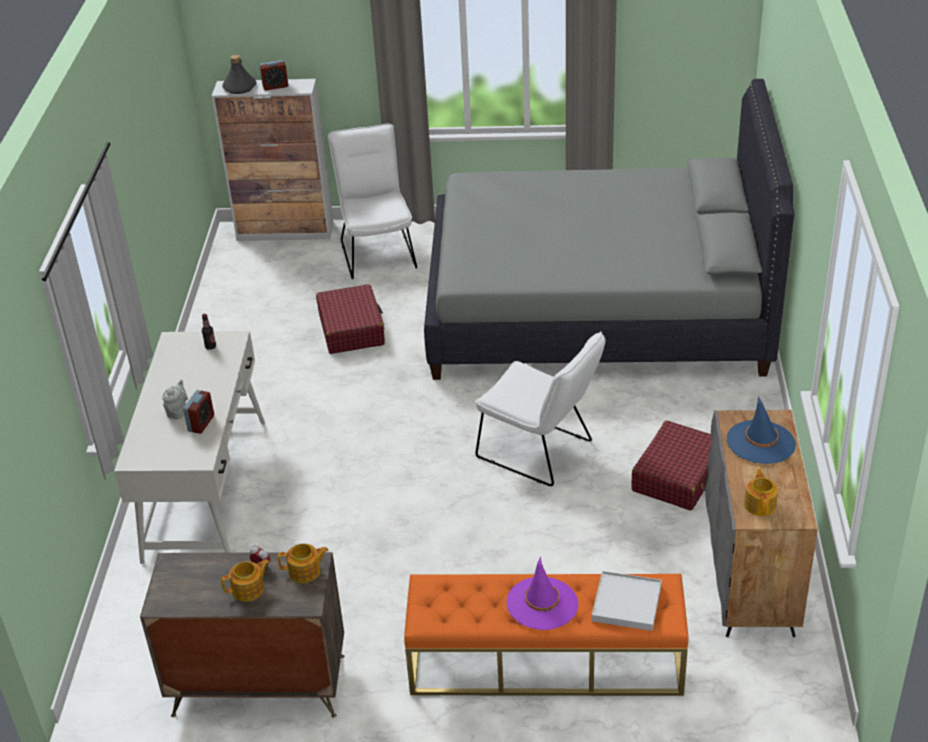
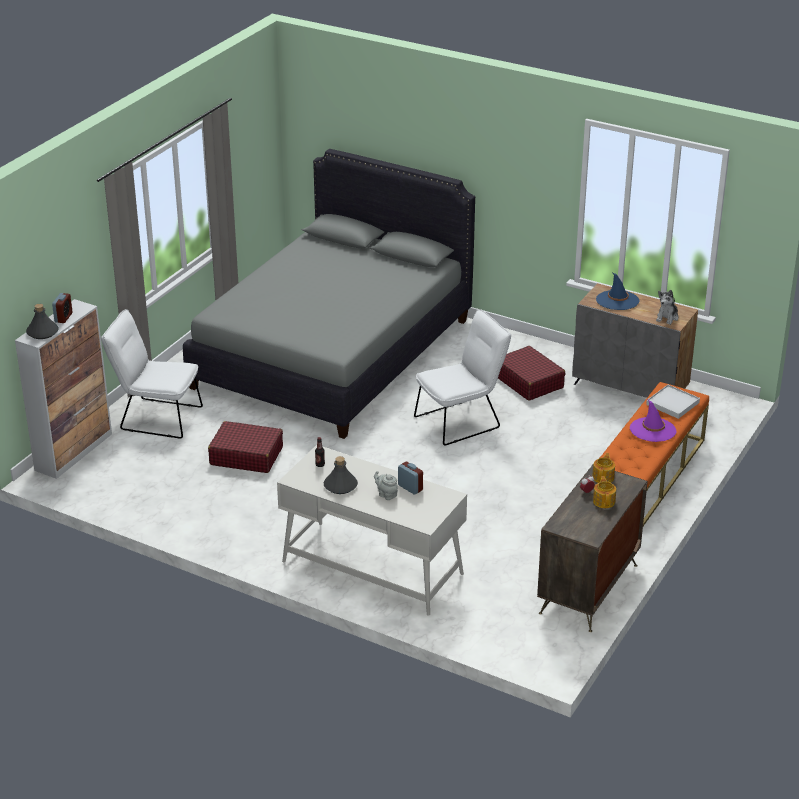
camera: 65 degrees left, 5 degrees down
teapot [744,469,778,516] -> plush toy [656,290,679,325]
none -> grey bottle [324,456,358,494]

